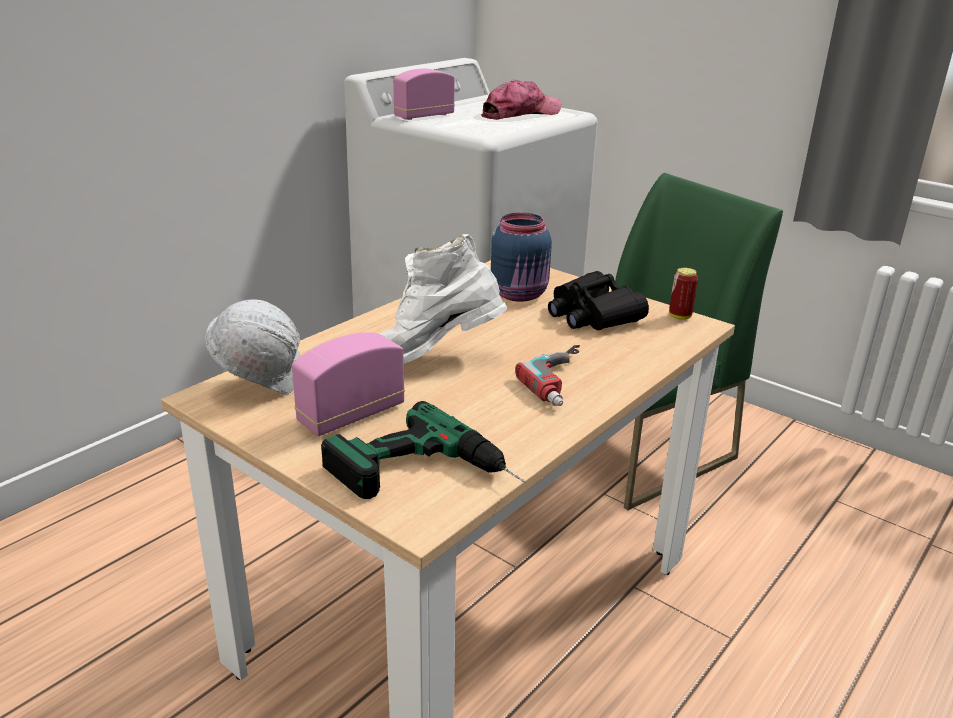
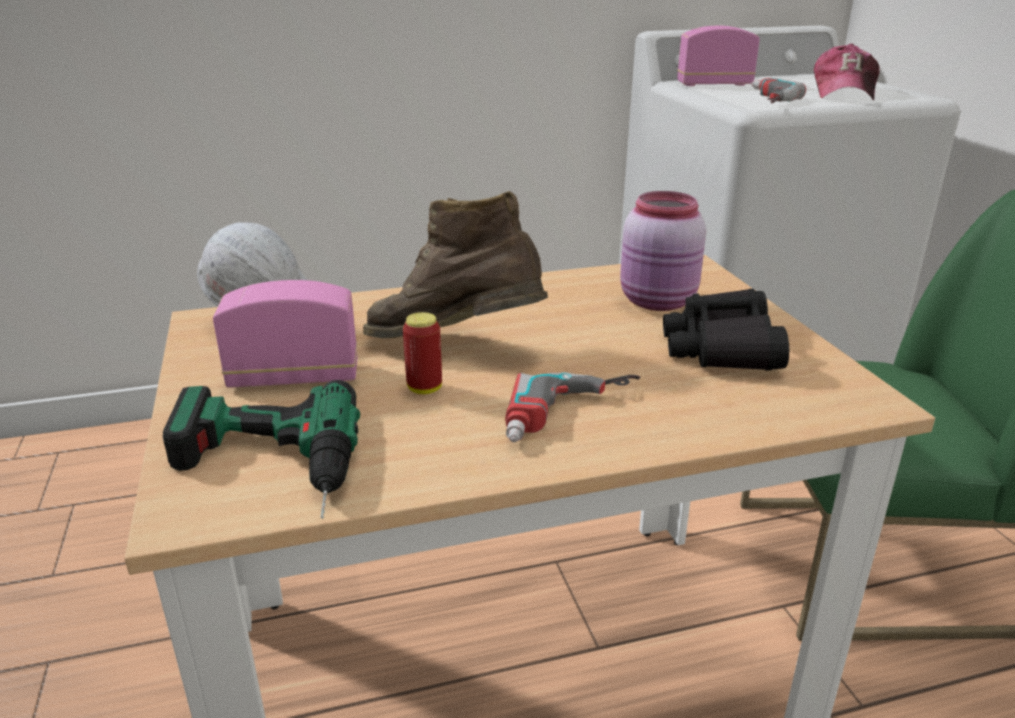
camera: 35 degrees right, 0 degrees up
white boot [379,234,507,364] -> brown boot [363,191,548,338]
cap [481,80,562,120] -> cap turned 105 degrees clockwise [814,43,880,100]
blue jar [491,213,552,302] -> pink jar [620,191,706,311]
can [669,268,698,320] -> can moved to [403,312,442,394]
none -> power drill [751,78,806,103]

